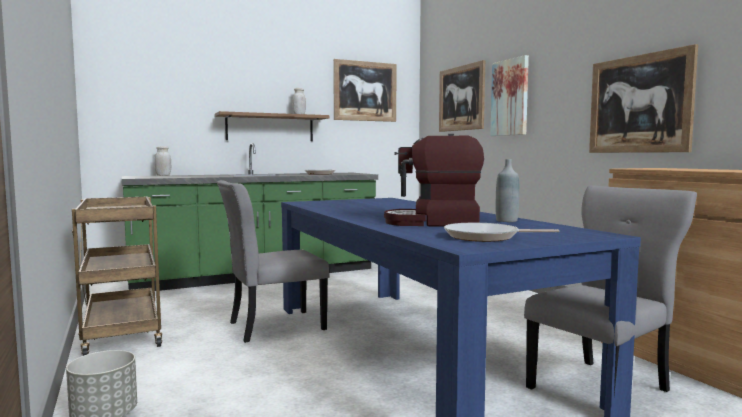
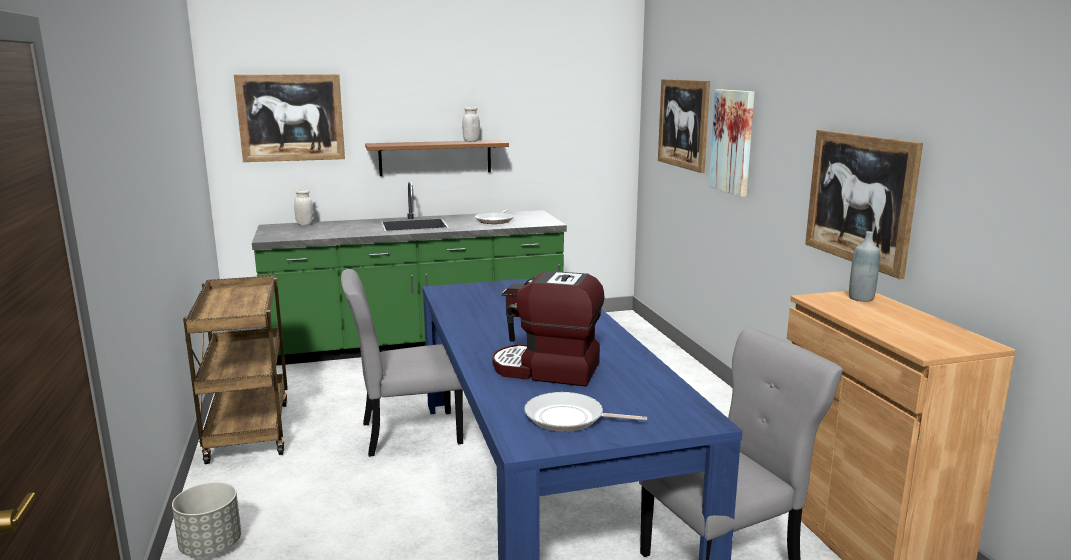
camera: 10 degrees right, 10 degrees up
picture [333,59,397,122] -> picture moved to [234,74,345,162]
grey bottle [496,159,520,222] -> grey bottle moved to [849,231,880,302]

